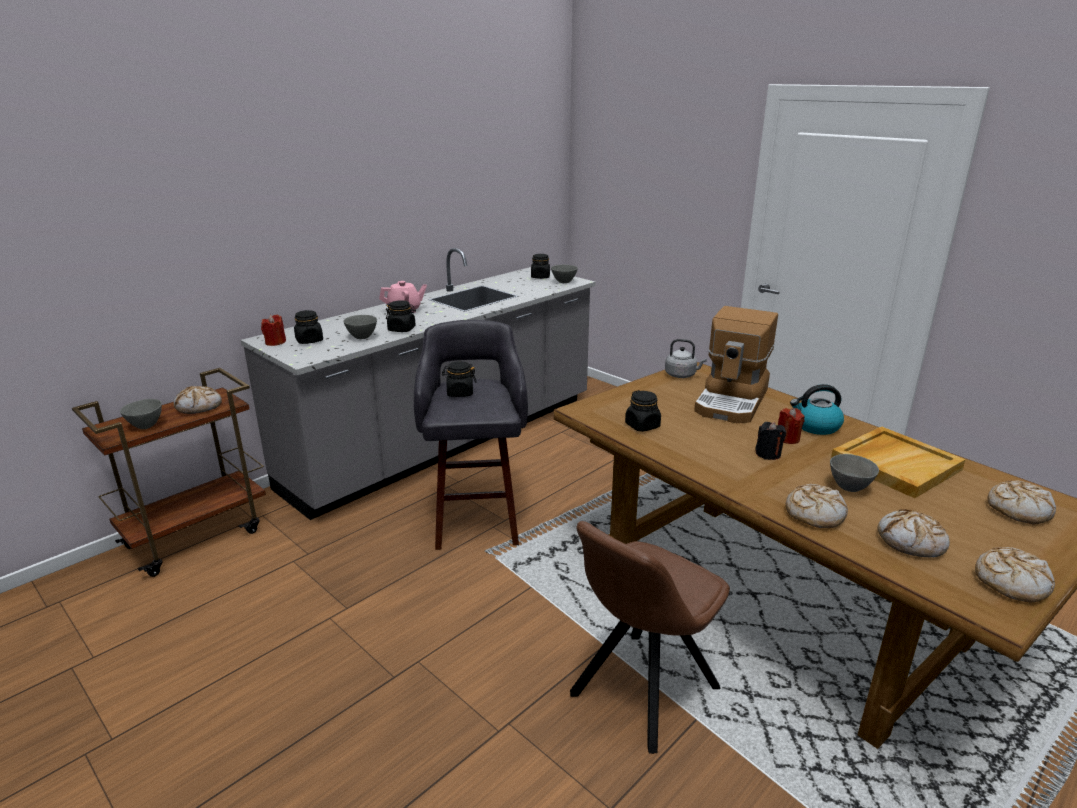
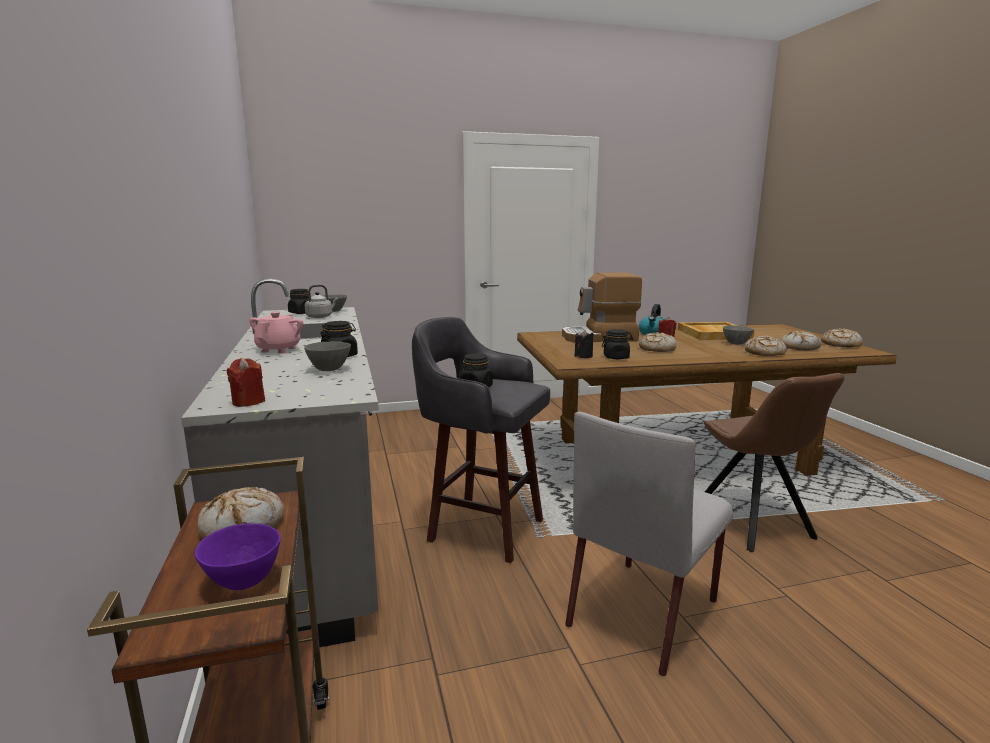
camera: 60 degrees left, 10 degrees down
grey bowl [120,399,162,429] -> purple bowl [195,523,281,590]
black jar [294,310,323,344] -> none
grey kettle [665,339,707,378] -> grey kettle moved to [305,285,338,318]
coffee machine [694,306,778,423] -> coffee machine turned 120 degrees clockwise [562,273,642,342]
black candle [755,422,786,460] -> black candle moved to [575,330,594,358]
bread [987,480,1056,524] -> bread moved to [639,332,676,352]
none -> grey chair [565,412,733,676]

